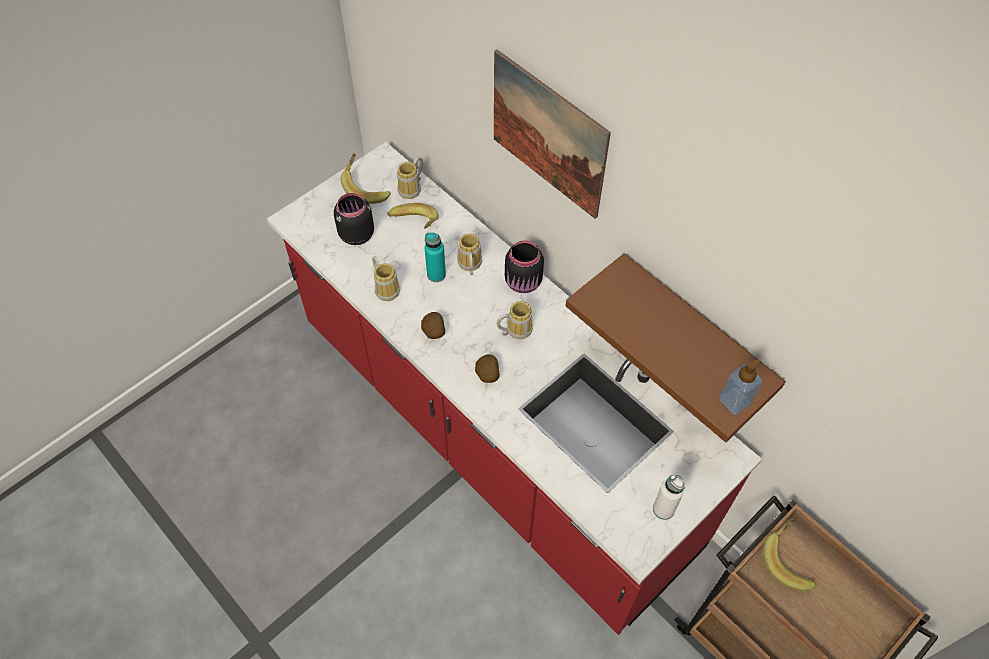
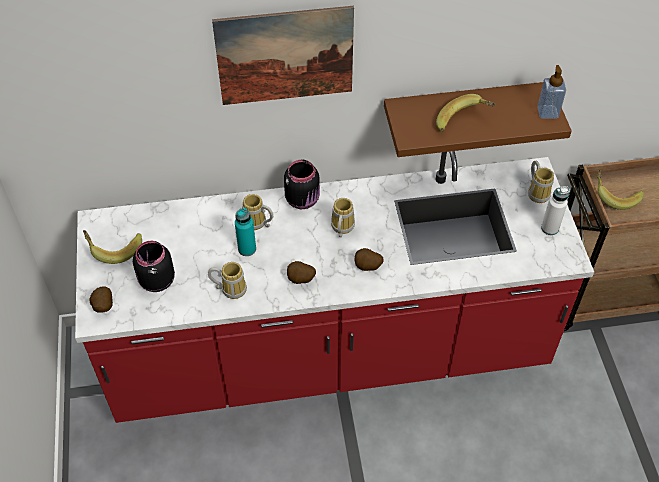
camera: 55 degrees left, 5 degrees down
banana [387,203,439,229] -> banana moved to [436,94,496,132]
mug [397,157,423,199] -> mug moved to [528,160,554,203]
none -> potato [90,287,113,313]

